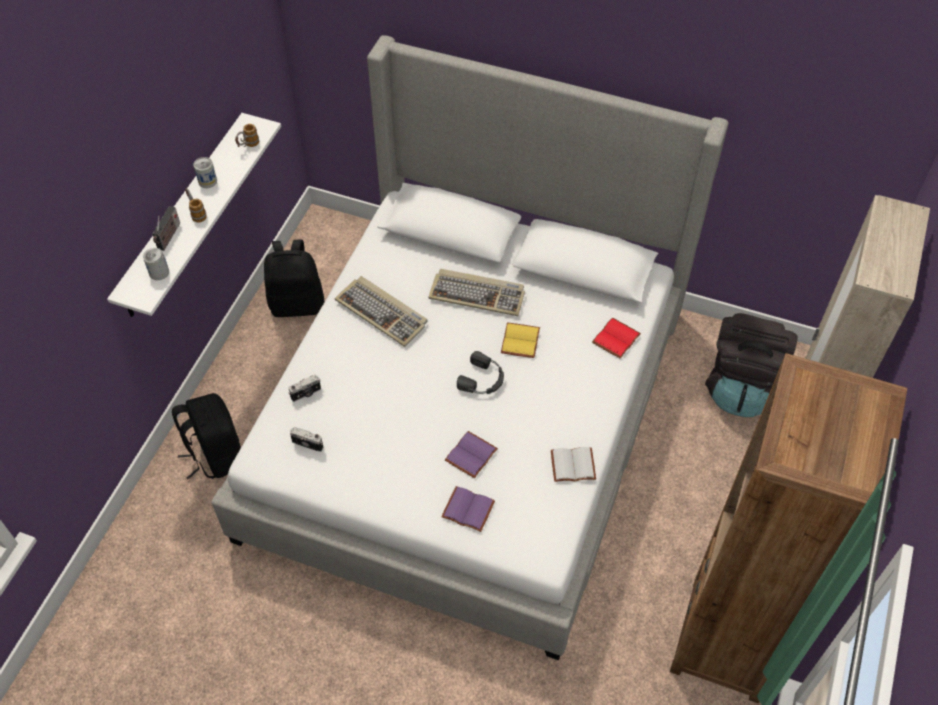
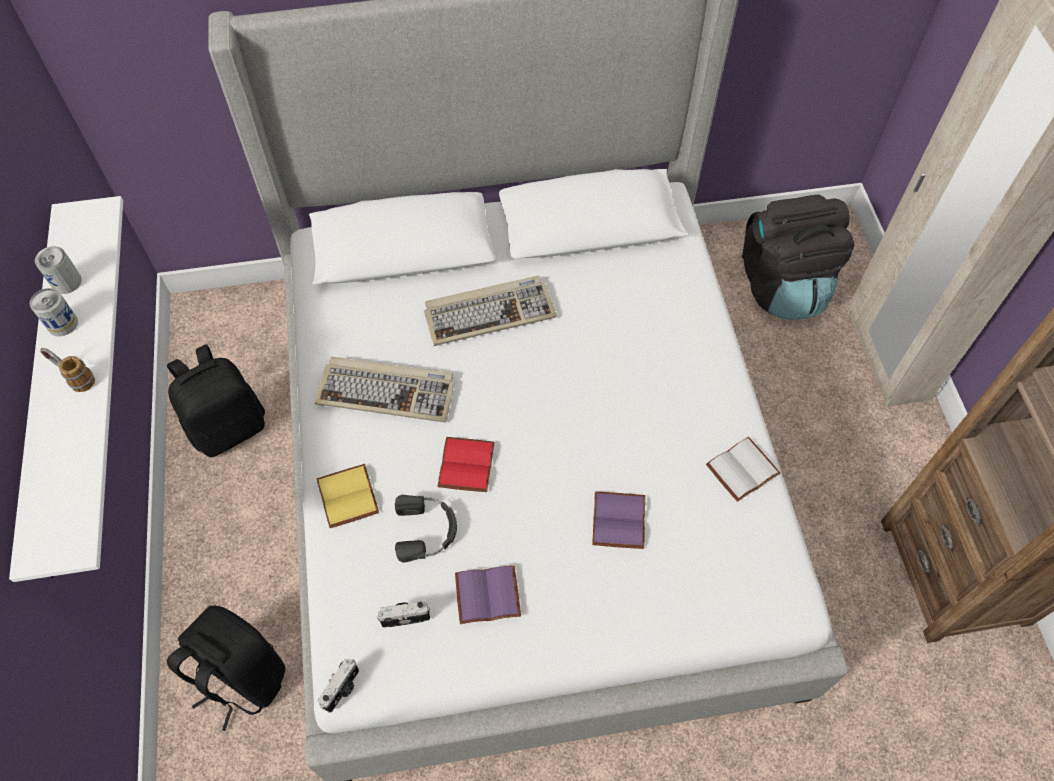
camera: 30 degrees left, 5 degrees up
can [143,248,169,280] -> can moved to [35,246,82,294]
radio [153,206,180,251] -> none
mug [235,124,259,147] -> none
camera [288,375,321,402] -> camera moved to [318,658,359,713]
purple book [441,486,495,532] -> purple book moved to [455,565,521,624]
black headphones [457,351,504,394] -> black headphones moved to [395,495,457,563]
yellow book [501,322,540,358] -> yellow book moved to [317,464,379,528]
red book [592,318,641,359] -> red book moved to [437,437,495,492]

